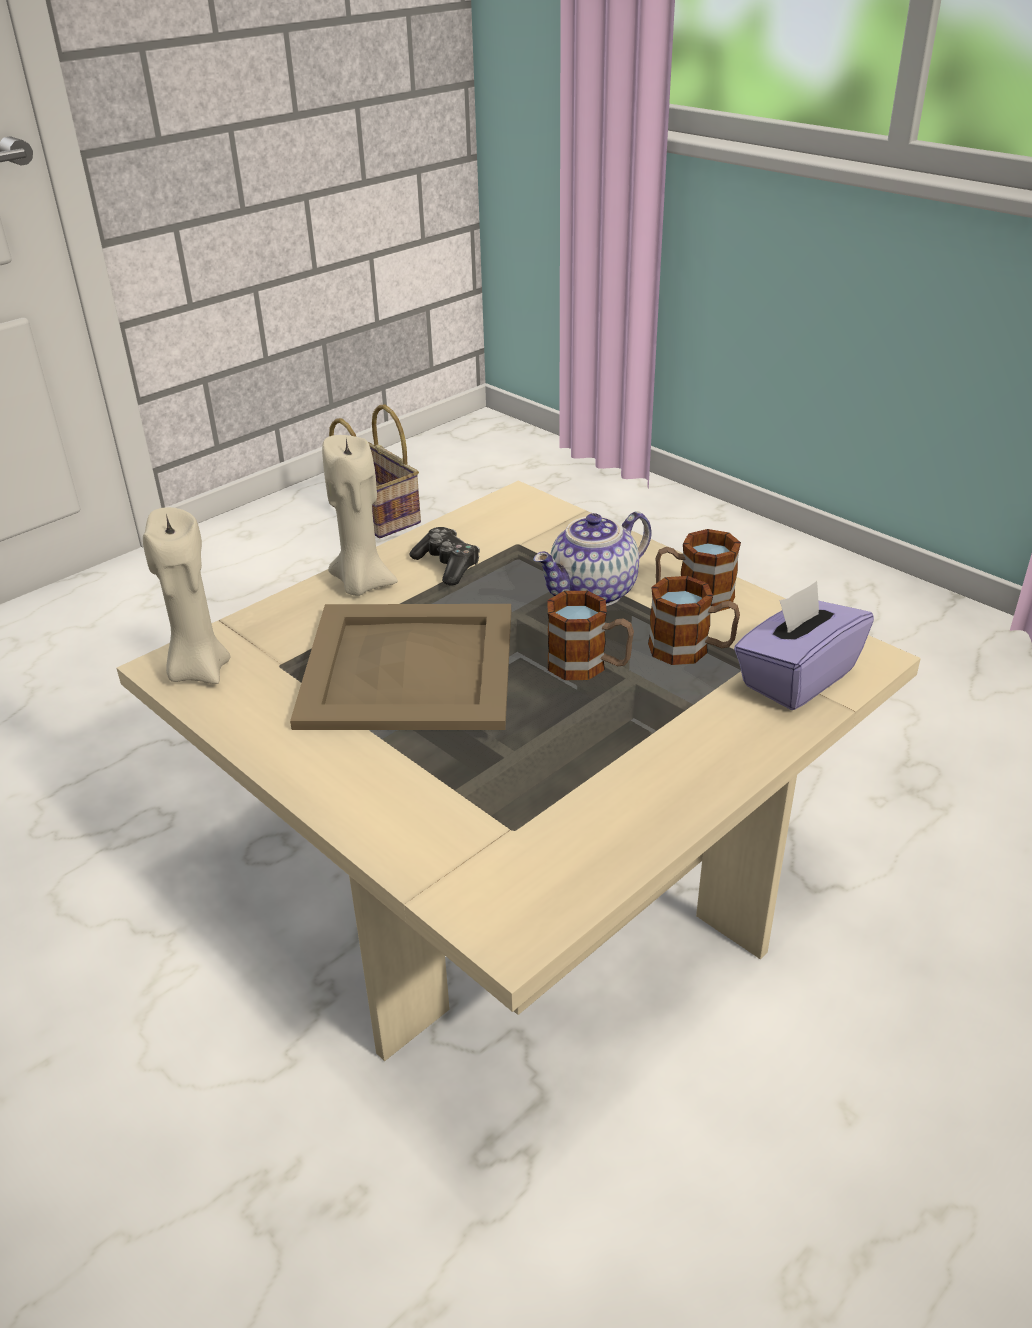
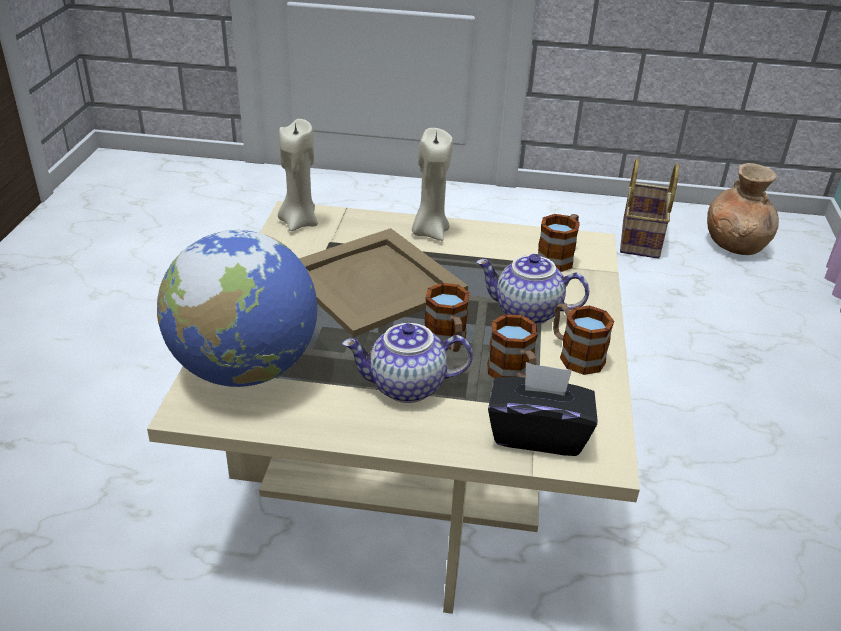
camera: 50 degrees right, 0 degrees up
game controller [409,527,480,586] -> none
purple tissue box [734,581,874,710] -> black tissue box [488,362,597,456]
none -> globe [157,230,317,387]
none -> teapot [342,323,473,403]
none -> mug [538,214,580,272]
none -> brown vase [707,163,779,255]

